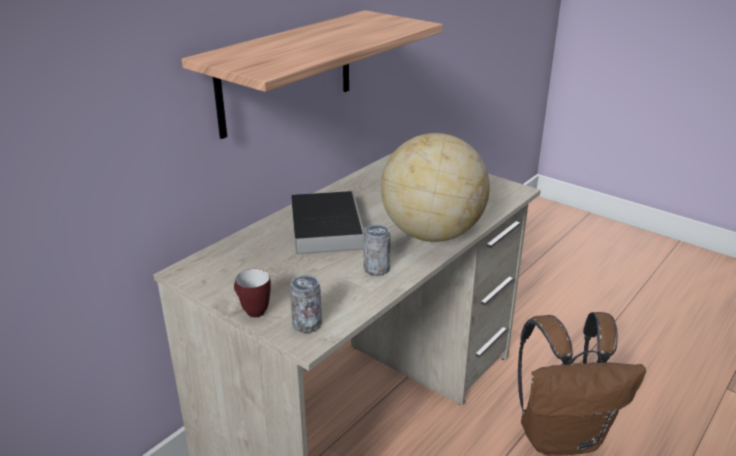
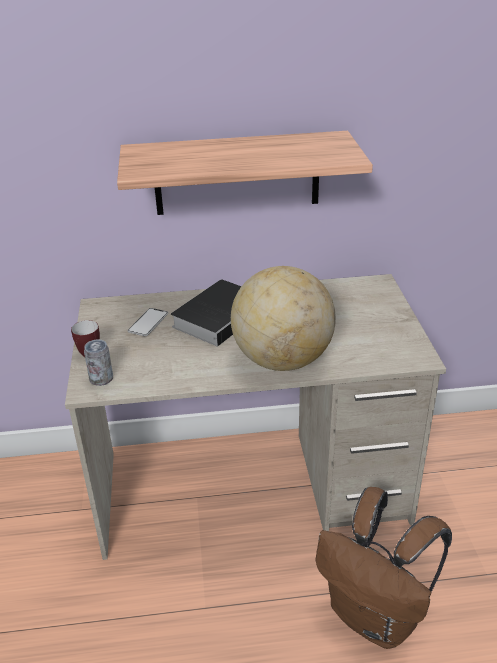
camera: 45 degrees right, 5 degrees up
can [364,224,391,276] -> none
none -> phone [128,308,168,336]

